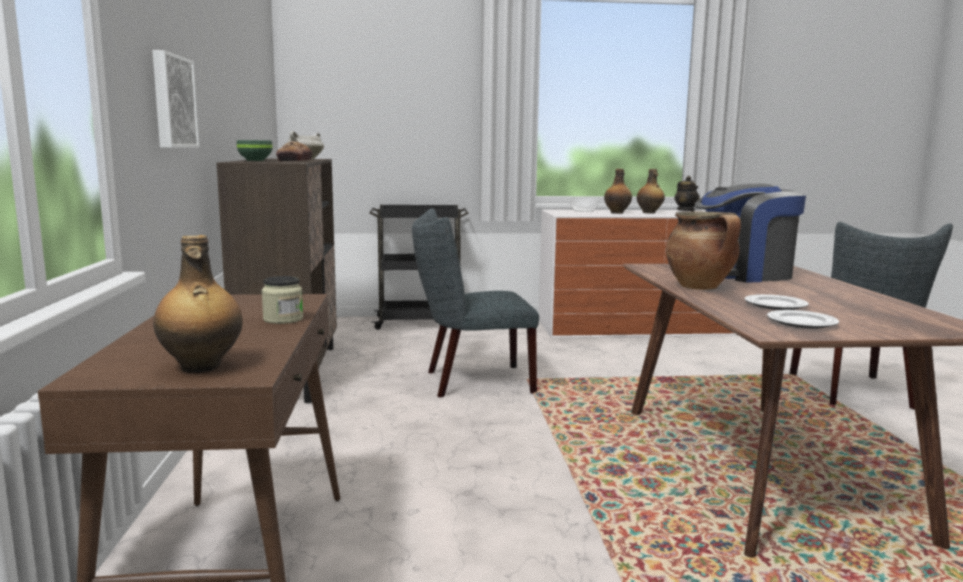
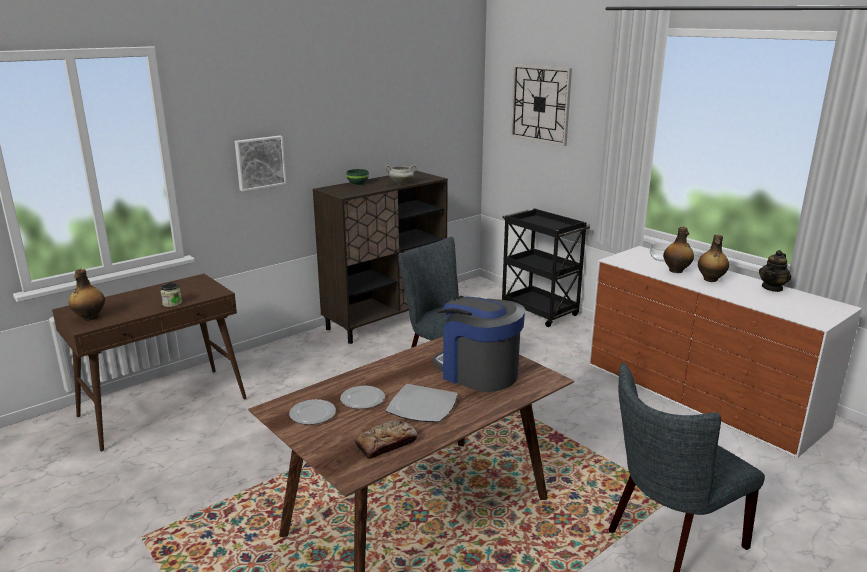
camera: 55 degrees right, 10 degrees up
bread [276,141,313,161] -> bread moved to [355,420,418,460]
cooking pot [666,211,741,290] -> none
none -> plate [386,384,458,422]
none -> wall clock [510,64,572,146]

